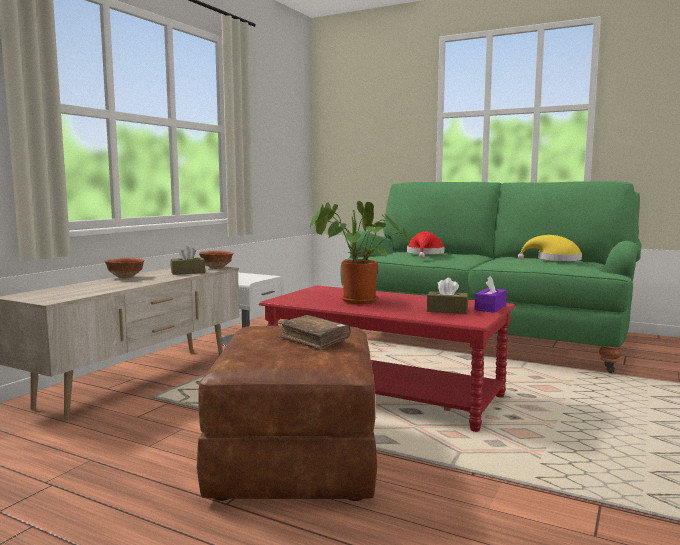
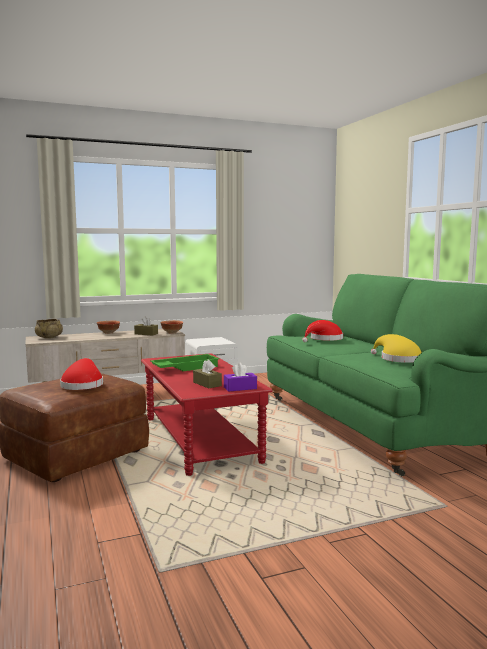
camera: 40 degrees right, 0 degrees up
brown book [278,315,351,350] -> red hat [60,358,103,390]
potted plant [310,201,409,304] -> green tray [150,354,220,371]
none -> beige bowl [35,319,63,338]

